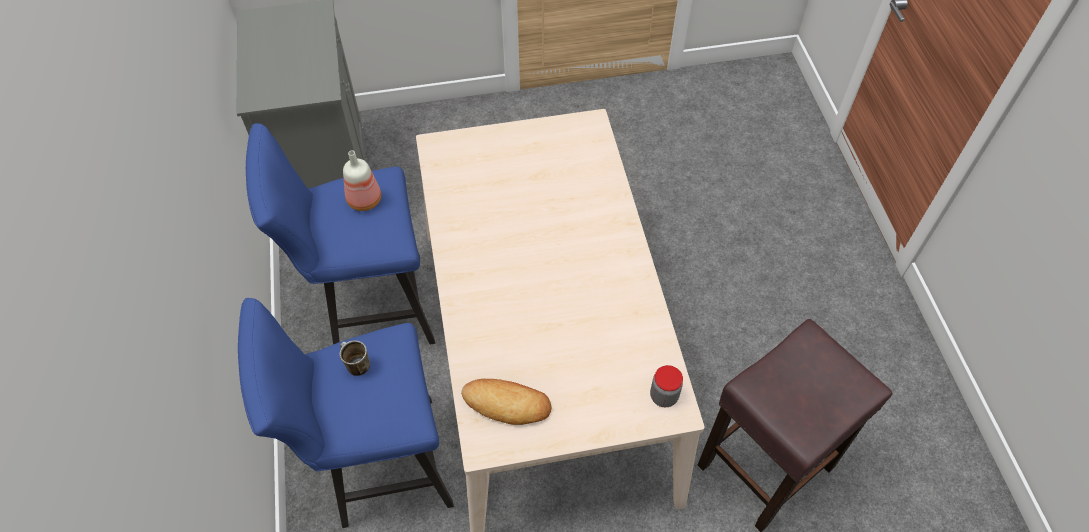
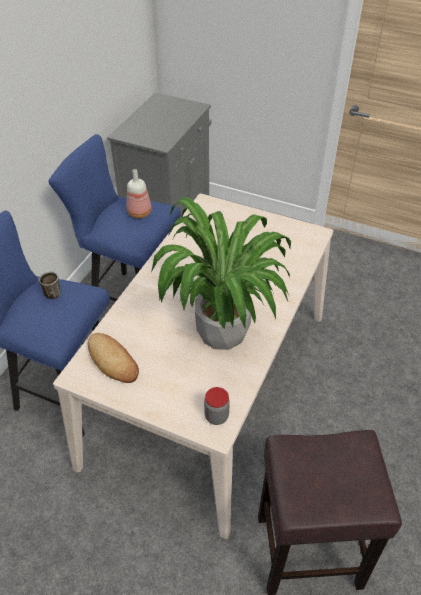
camera: 35 degrees right, 10 degrees down
none -> potted plant [151,197,291,350]

